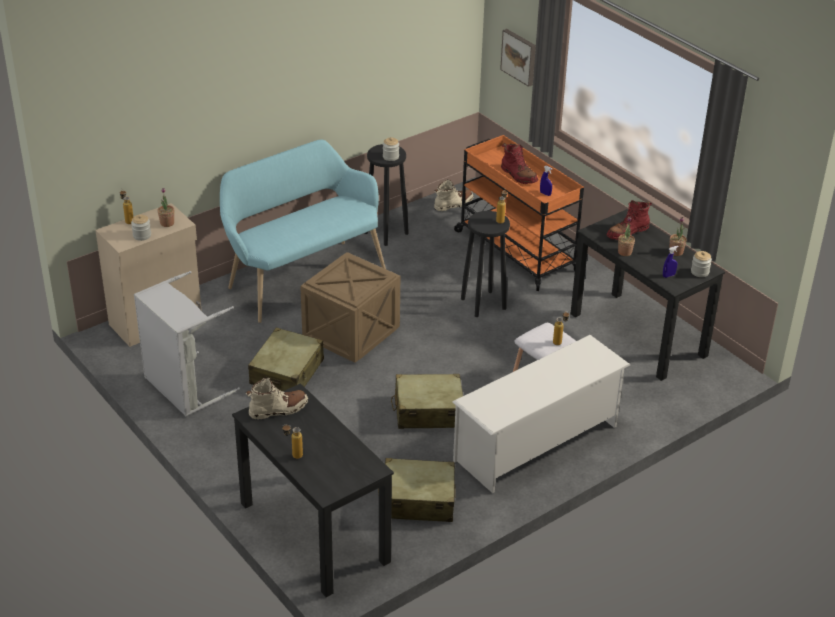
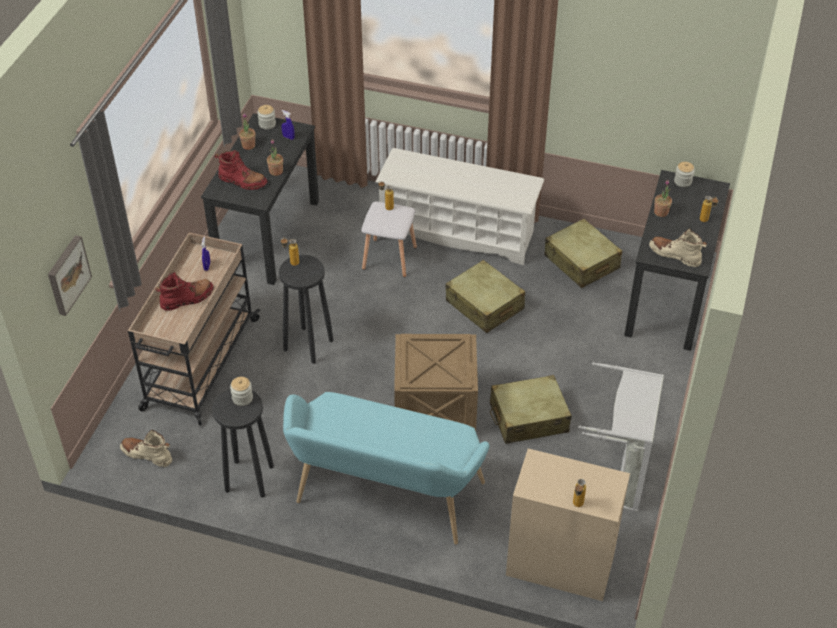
camera: 125 degrees left, 10 degrees up
jar [131,215,151,241] -> jar moved to [674,162,695,187]
potted plant [158,188,174,227] -> potted plant moved to [654,180,672,217]
orange cart [454,135,584,291] -> beige cart [128,232,261,426]
red boot [501,143,538,184] -> red boot turned 45 degrees clockwise [155,272,213,311]

